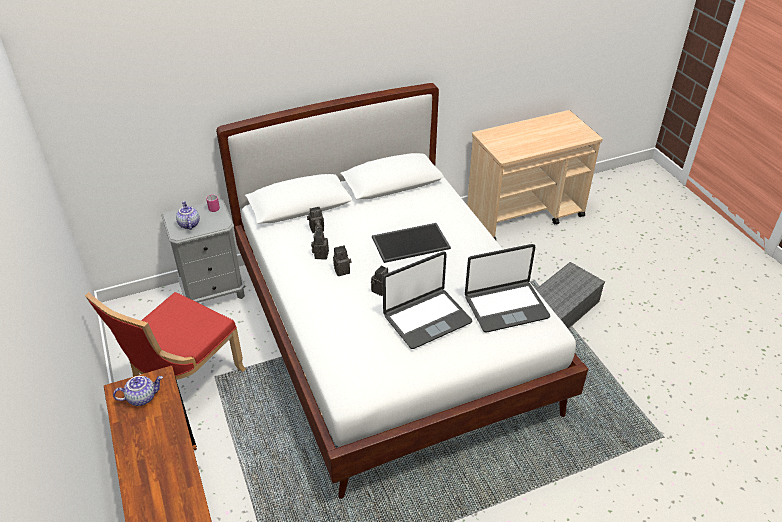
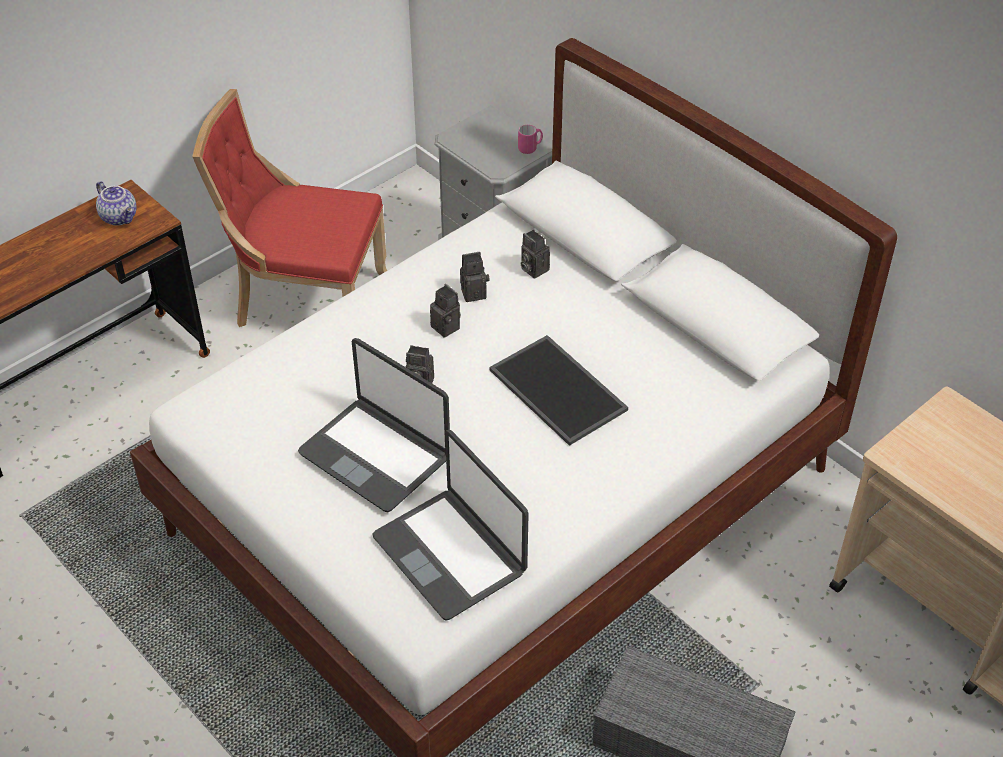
camera: 70 degrees right, 5 degrees up
teapot [176,201,200,230] -> none

